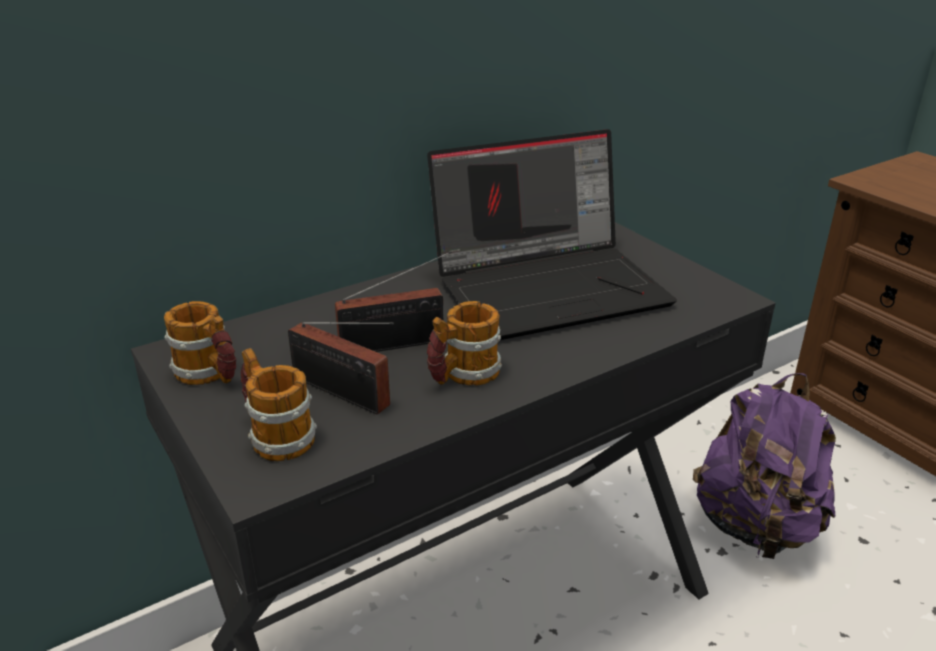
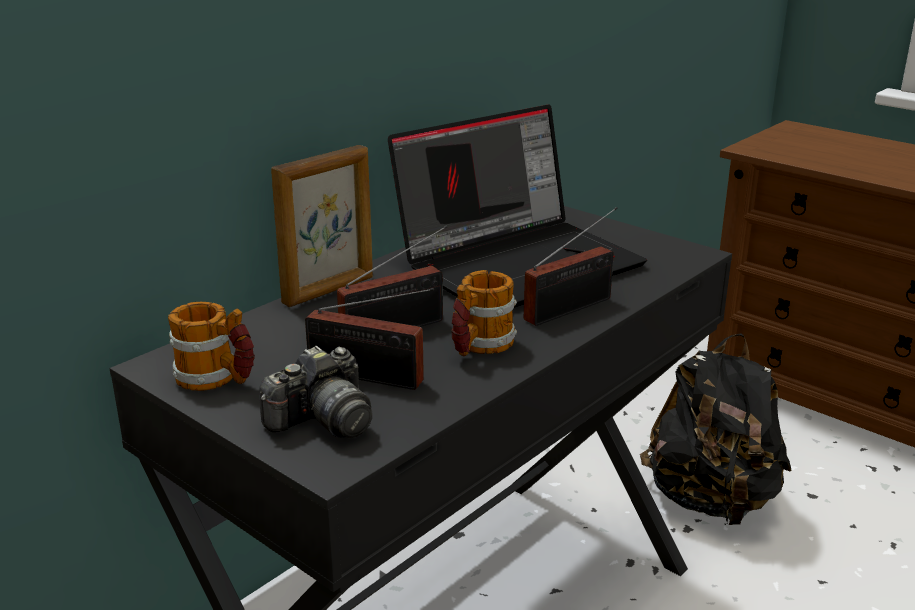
camera: 15 degrees left, 5 degrees down
mug [241,348,317,461] -> camera [259,346,373,438]
purple backpack [693,373,836,559] -> black backpack [640,333,791,525]
none -> picture frame [271,145,373,307]
none -> radio [524,207,617,326]

